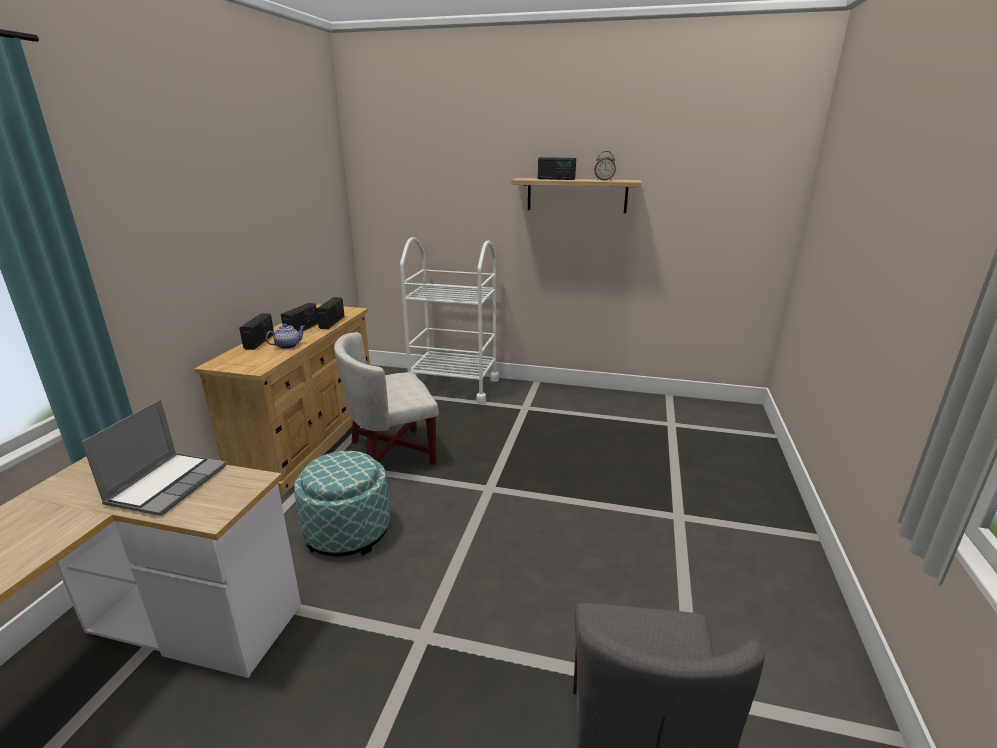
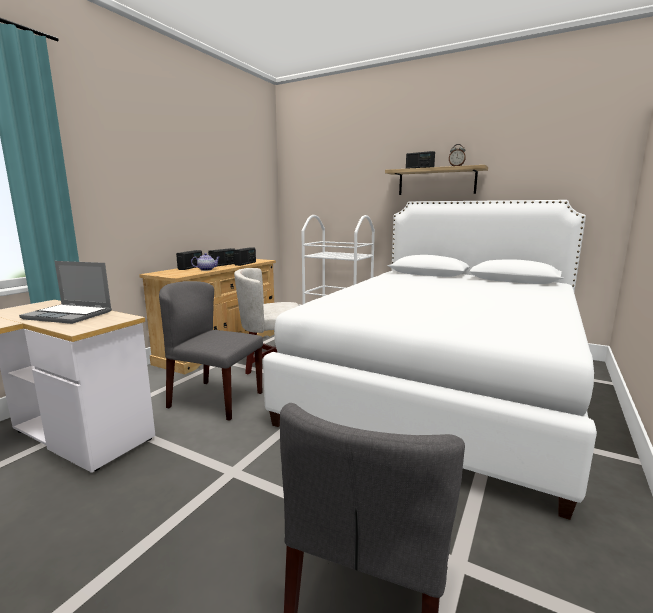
camera: 15 degrees right, 10 degrees down
laptop [82,399,226,516] -> laptop turned 75 degrees clockwise [19,261,112,324]
ottoman [294,451,390,556] -> grey chair [159,281,263,421]
none -> white bed [263,200,597,520]

